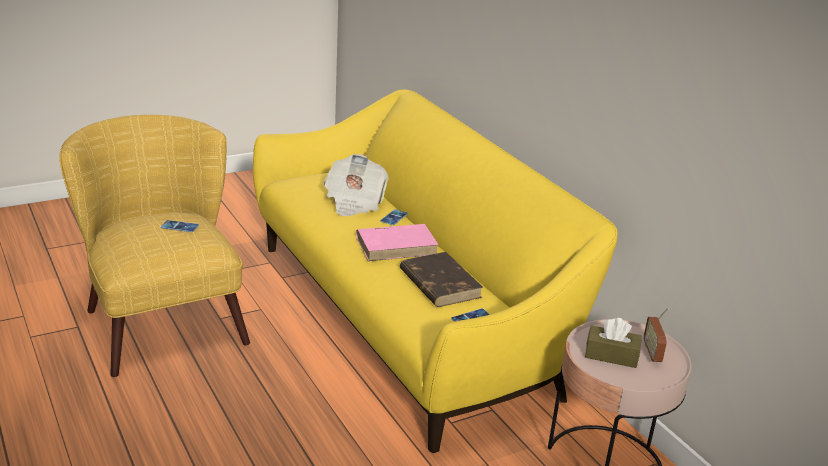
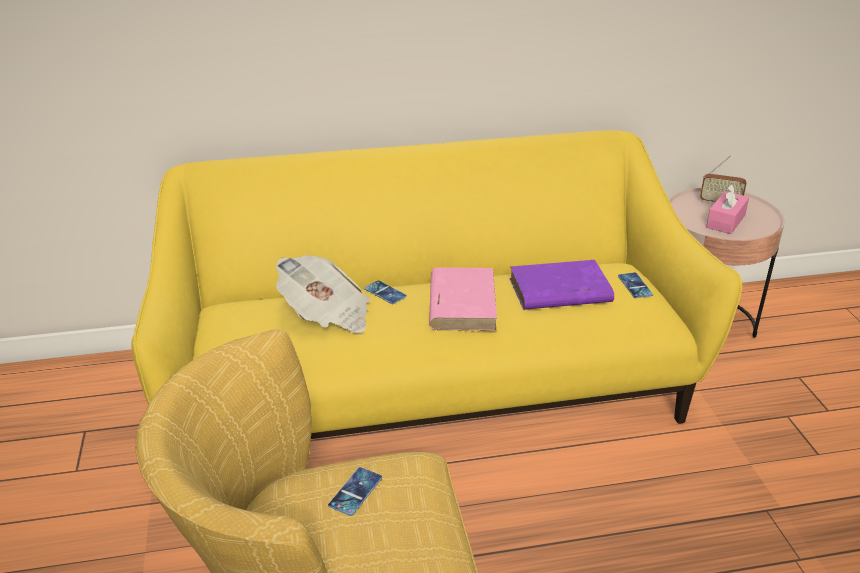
camera: 70 degrees left, 5 degrees up
brown book [400,252,483,307] -> purple book [509,260,614,310]
brown tissue box [585,318,642,368] -> pink tissue box [706,184,749,234]

